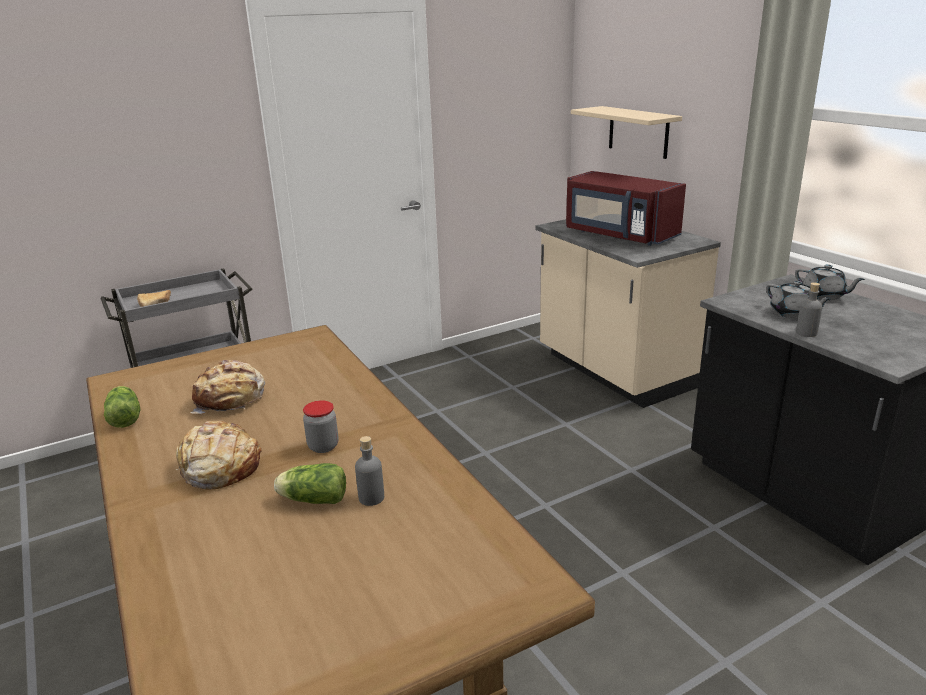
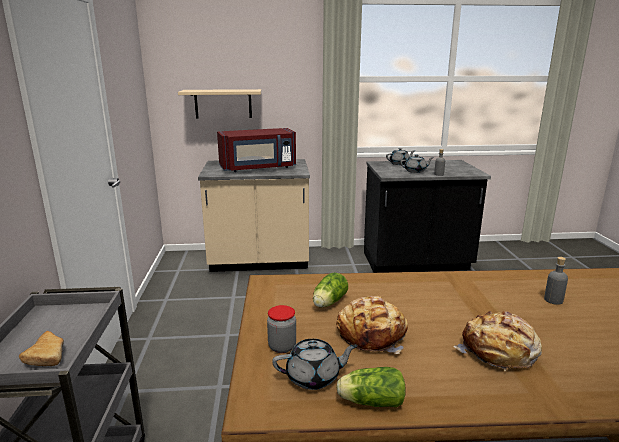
camera: 65 degrees left, 5 degrees down
lettuce [274,463,346,504] -> lettuce moved to [313,273,348,308]
jar [303,400,339,453] -> jar moved to [267,305,296,353]
none -> grey teapot [272,339,358,390]

